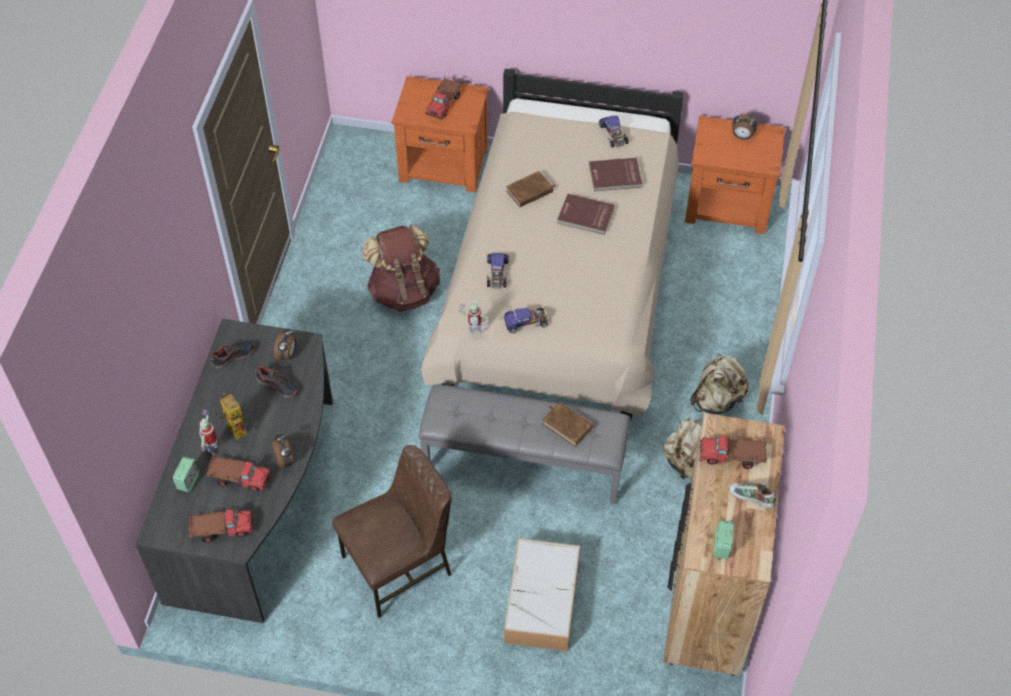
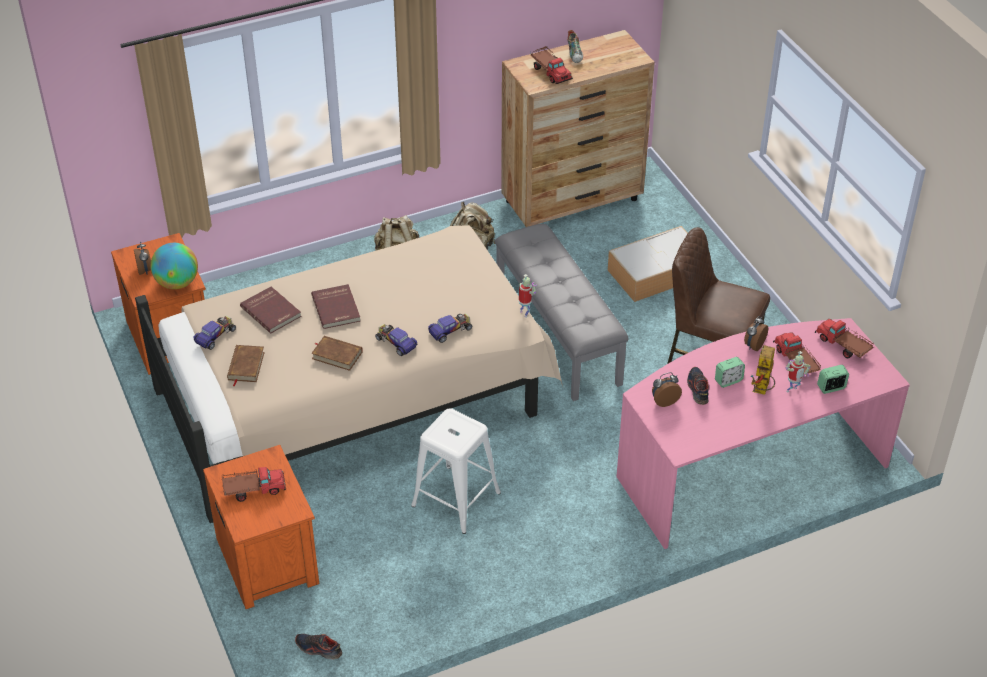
camera: 125 degrees left, 10 degrees down
grey desk [135,319,333,623] -> pink desk [616,318,910,549]
shoe [210,341,255,369] -> shoe moved to [295,634,342,659]
brown backpack [362,225,440,312] -> white stool [411,408,501,534]
toy car [504,308,548,333] -> toy car moved to [375,324,417,356]
brown book [542,402,594,447] -> brown book moved to [227,345,265,387]
alarm clock [714,520,734,559] -> alarm clock moved to [715,357,745,388]
none -> globe [150,243,198,289]

